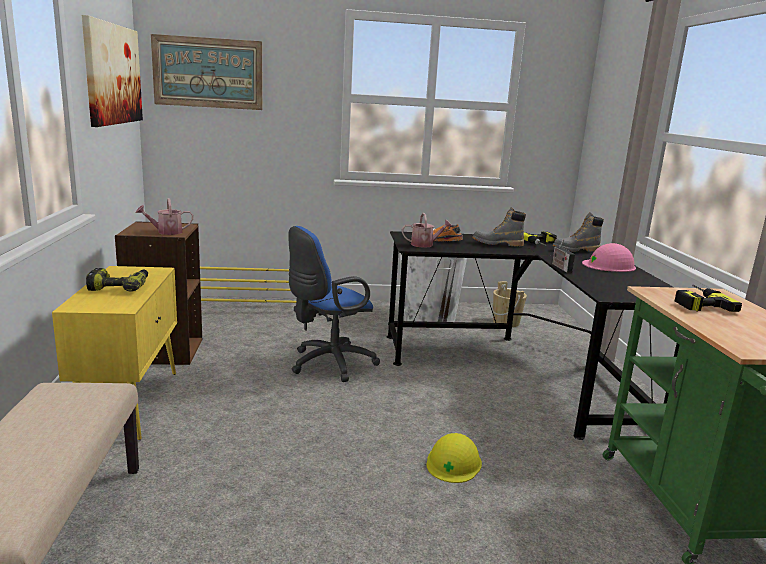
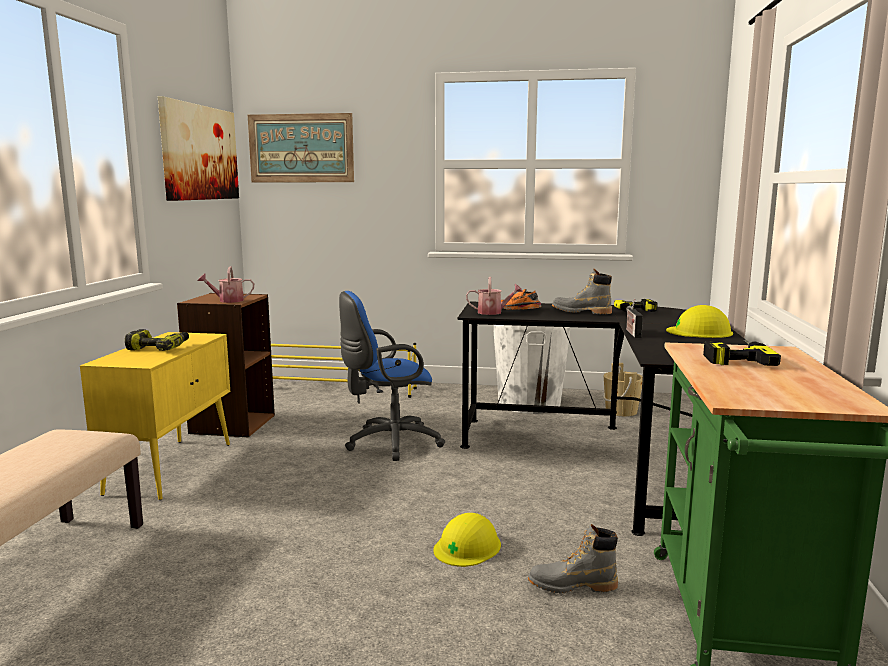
camera: 15 degrees right, 5 degrees down
grey boot [553,212,604,252] -> grey boot moved to [528,524,618,594]
pink hard hat [582,243,636,272] -> yellow hard hat [666,305,733,338]

